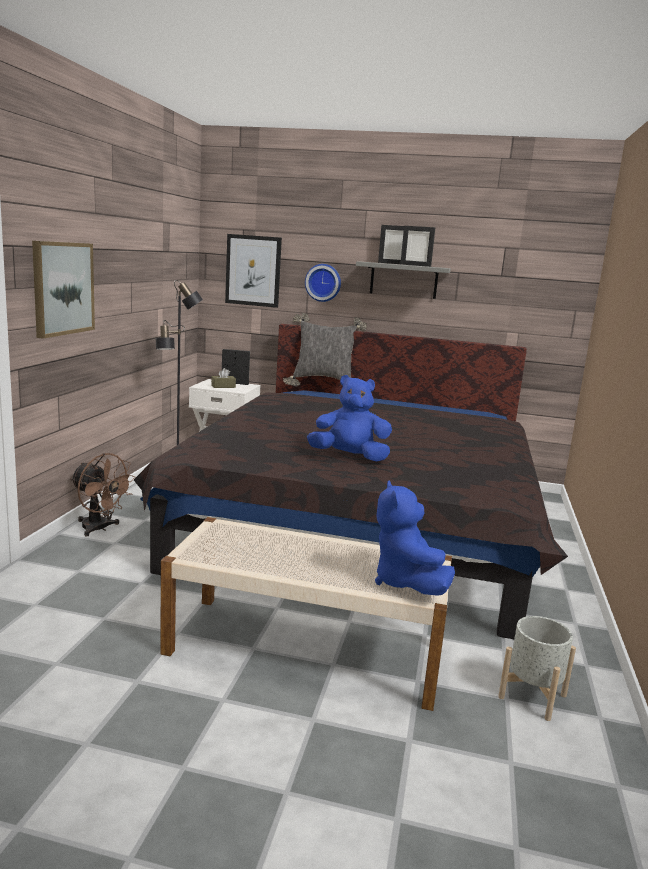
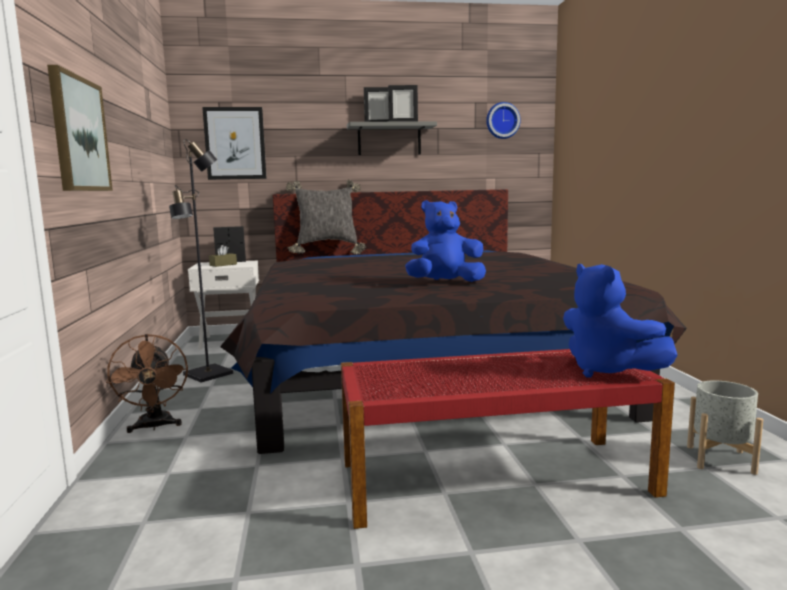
camera: 20 degrees left, 5 degrees down
brown fan [70,453,136,537] -> brown fan turned 60 degrees clockwise [106,334,188,433]
beige bench [160,517,452,711] -> red bench [341,349,675,529]
wall clock [305,264,341,302] -> wall clock moved to [486,102,521,139]

